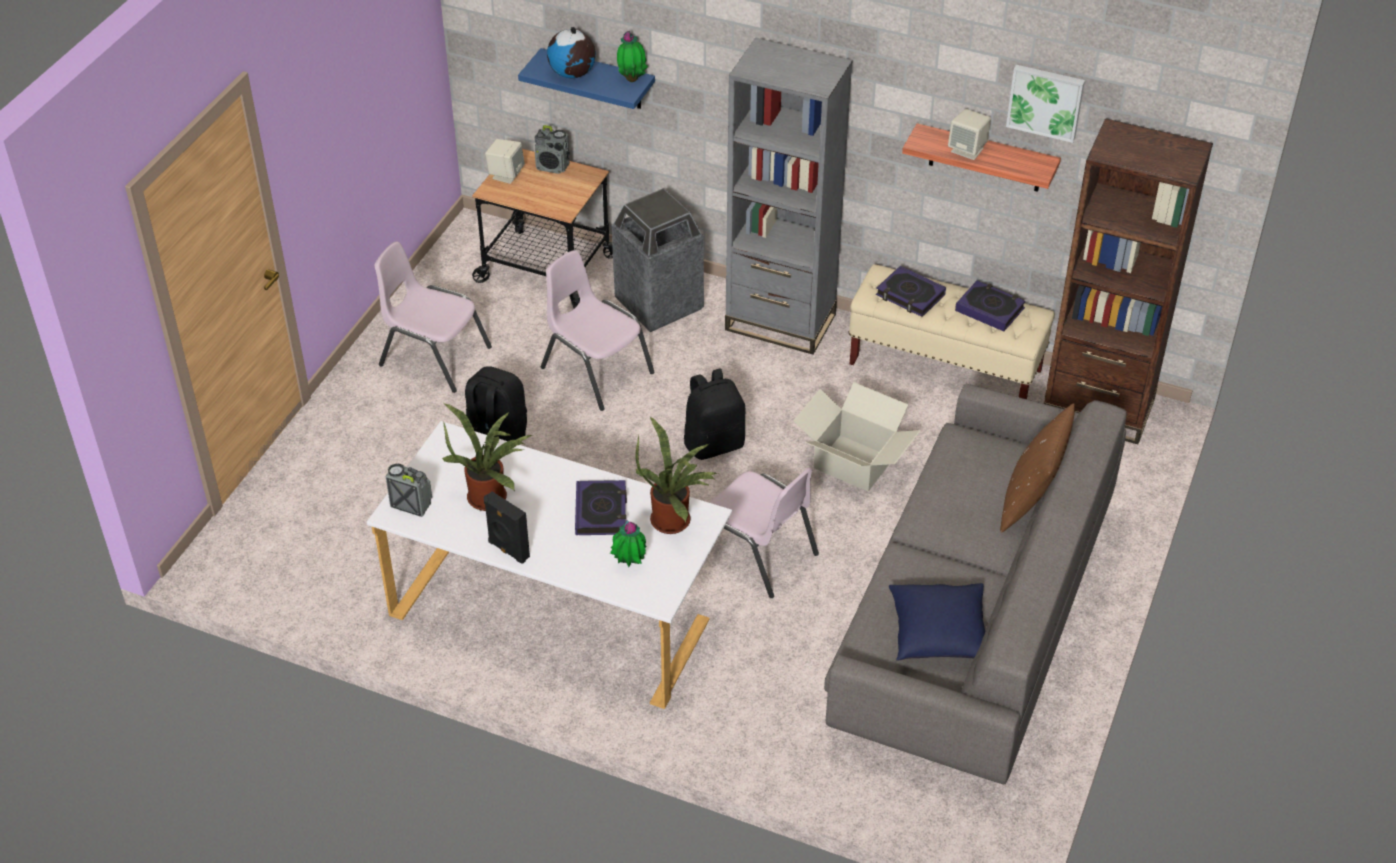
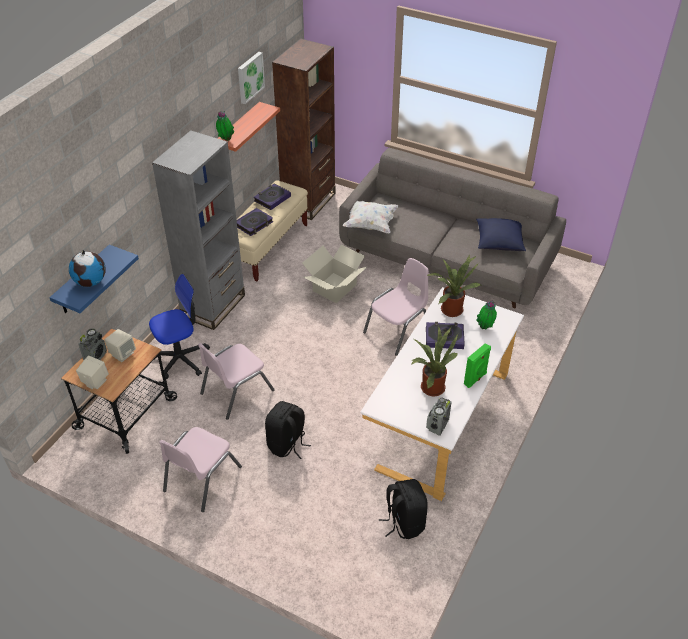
camera: 85 degrees left, 0 degrees up
black speaker [484,491,530,564] -> green speaker [464,343,491,388]
trash can [612,188,704,332] -> office chair [149,274,210,379]
potted plant [617,31,648,82] -> potted plant moved to [216,111,234,141]
black backpack [684,369,745,460] -> black backpack moved to [379,479,428,539]
beige speaker [948,109,991,160] -> beige speaker moved to [105,329,136,362]
brown pillow [1000,403,1075,533] -> none
none -> white pillow [343,201,398,234]

